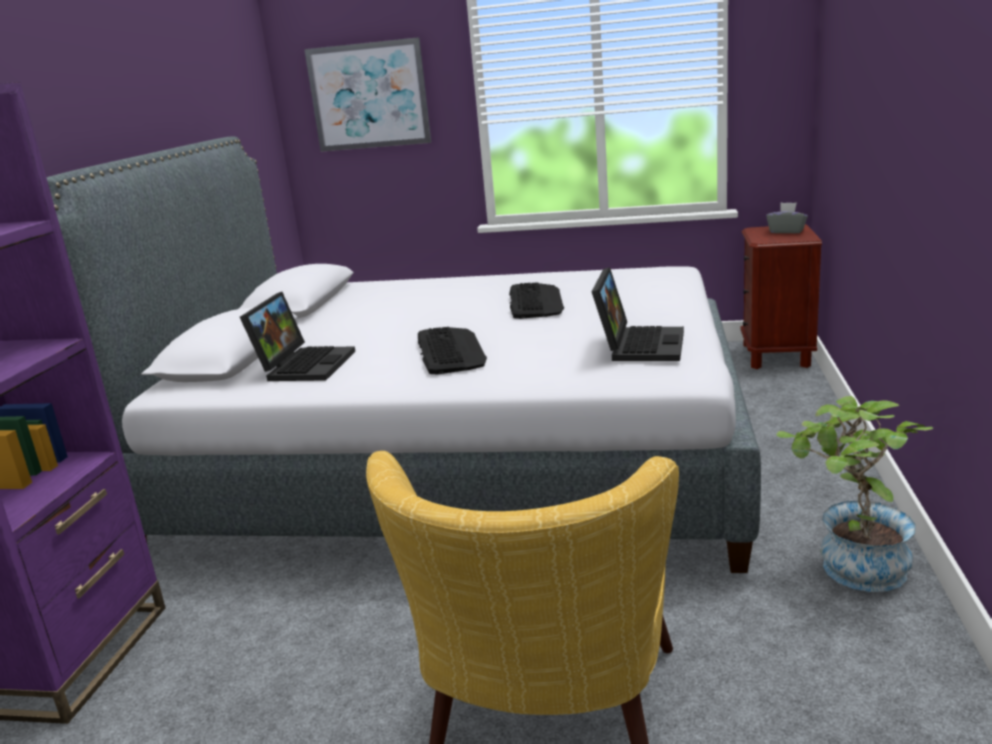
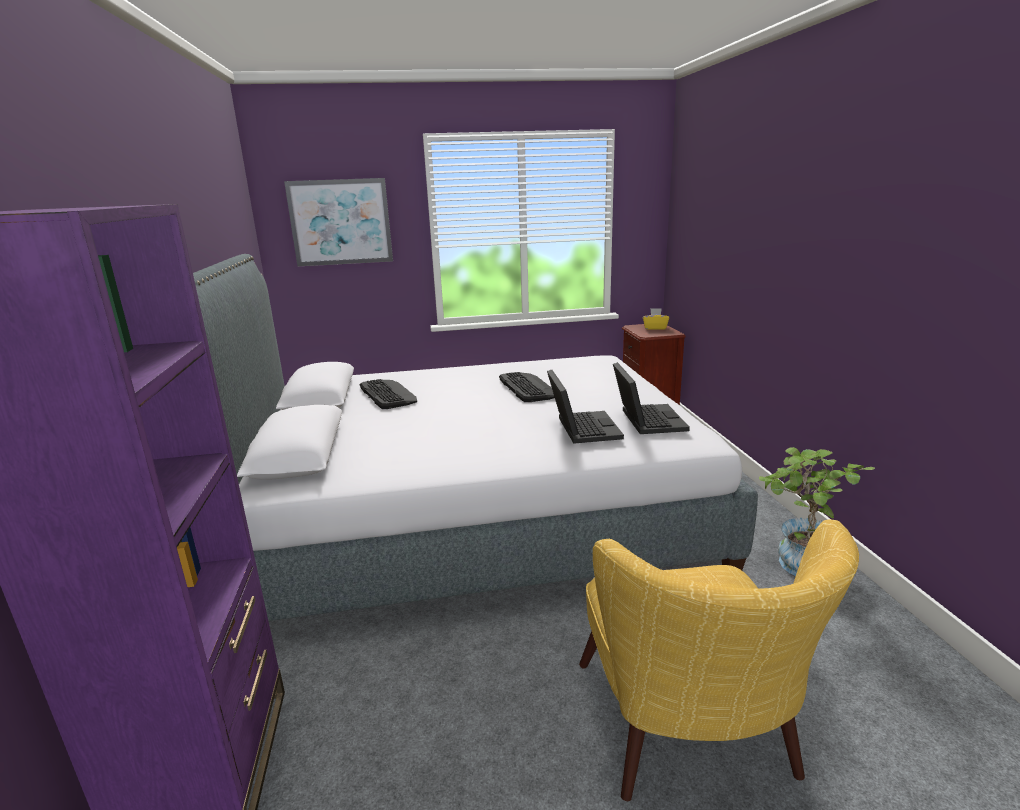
camera: 20 degrees left, 0 degrees up
laptop [240,292,355,381] -> laptop moved to [547,370,624,444]
keyboard [418,327,487,374] -> keyboard moved to [360,379,417,409]
grey tissue box [766,202,808,233] -> yellow tissue box [643,308,669,330]

